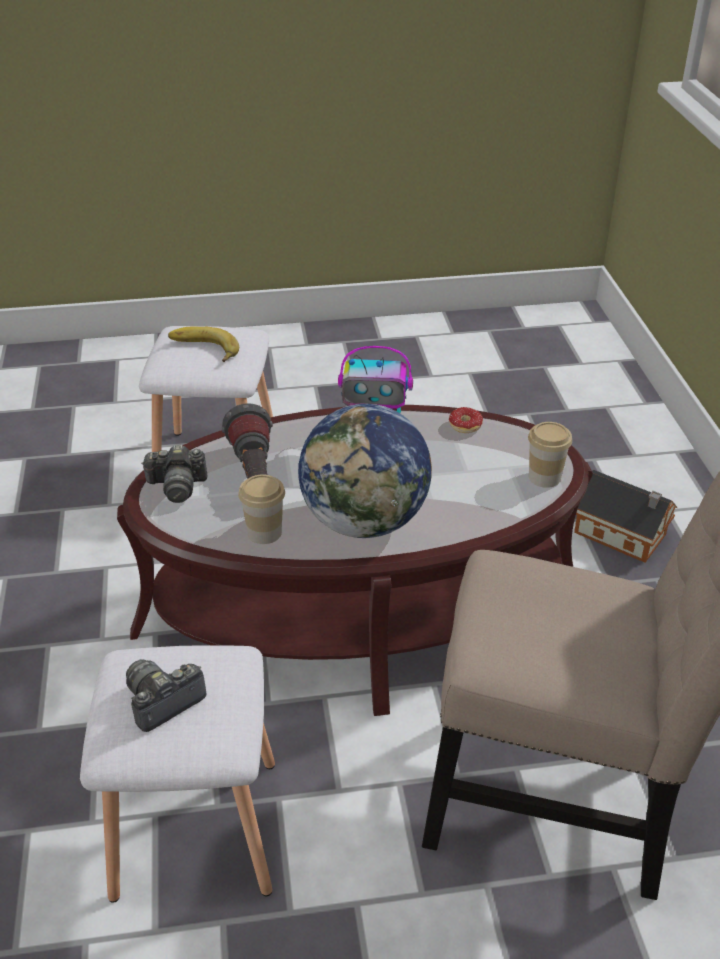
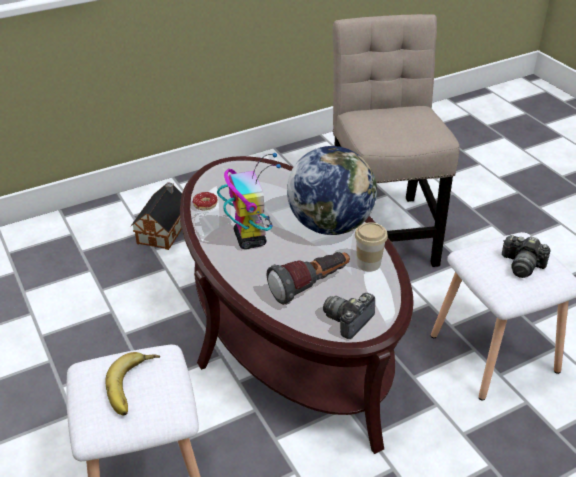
camera: 110 degrees left, 0 degrees up
camera [141,445,207,503] -> camera turned 120 degrees counterclockwise [323,293,375,339]
cup [528,422,572,488] -> none

